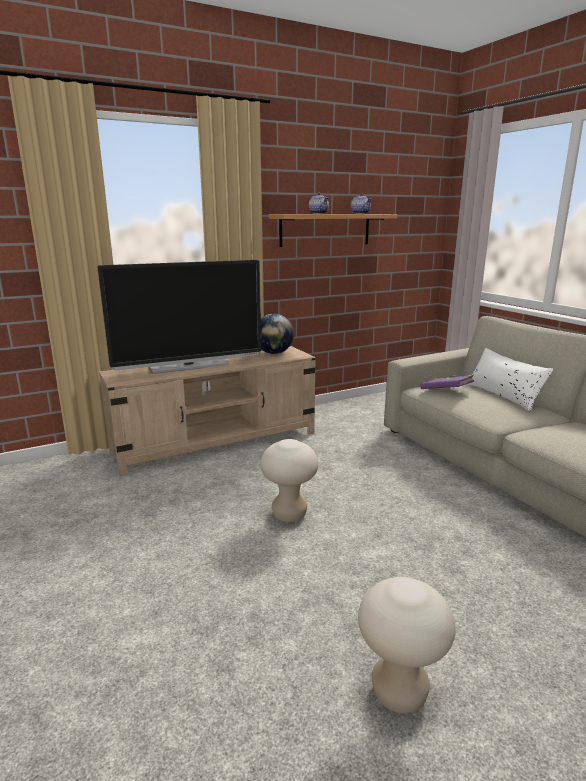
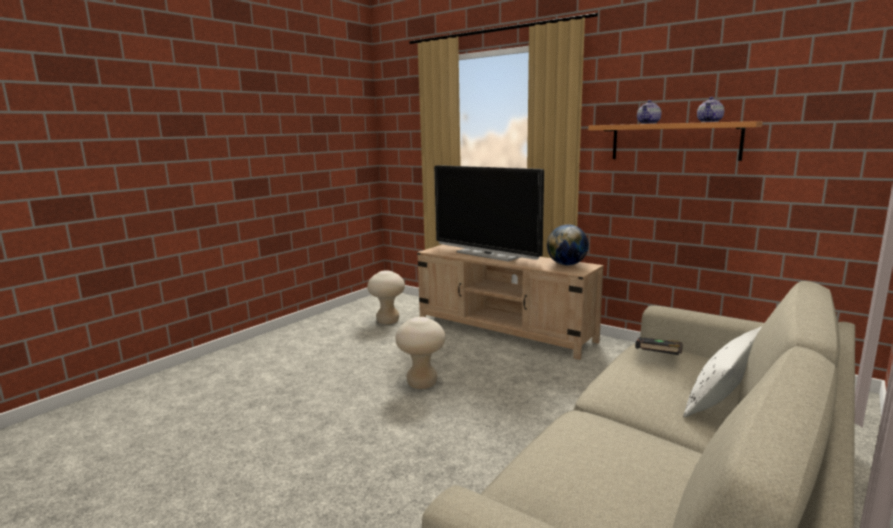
camera: 65 degrees right, 5 degrees down
beige stool [358,577,455,714] -> beige stool moved to [367,270,405,324]
purple book [420,375,474,389] -> black book [635,337,683,355]

